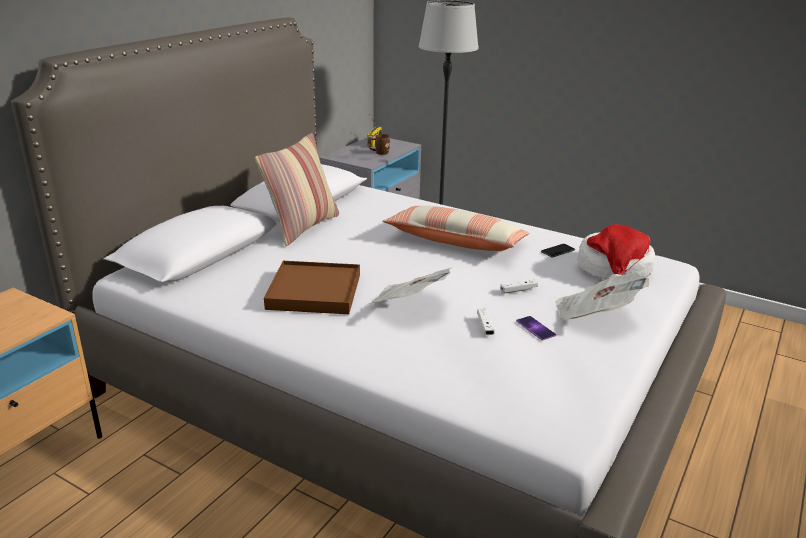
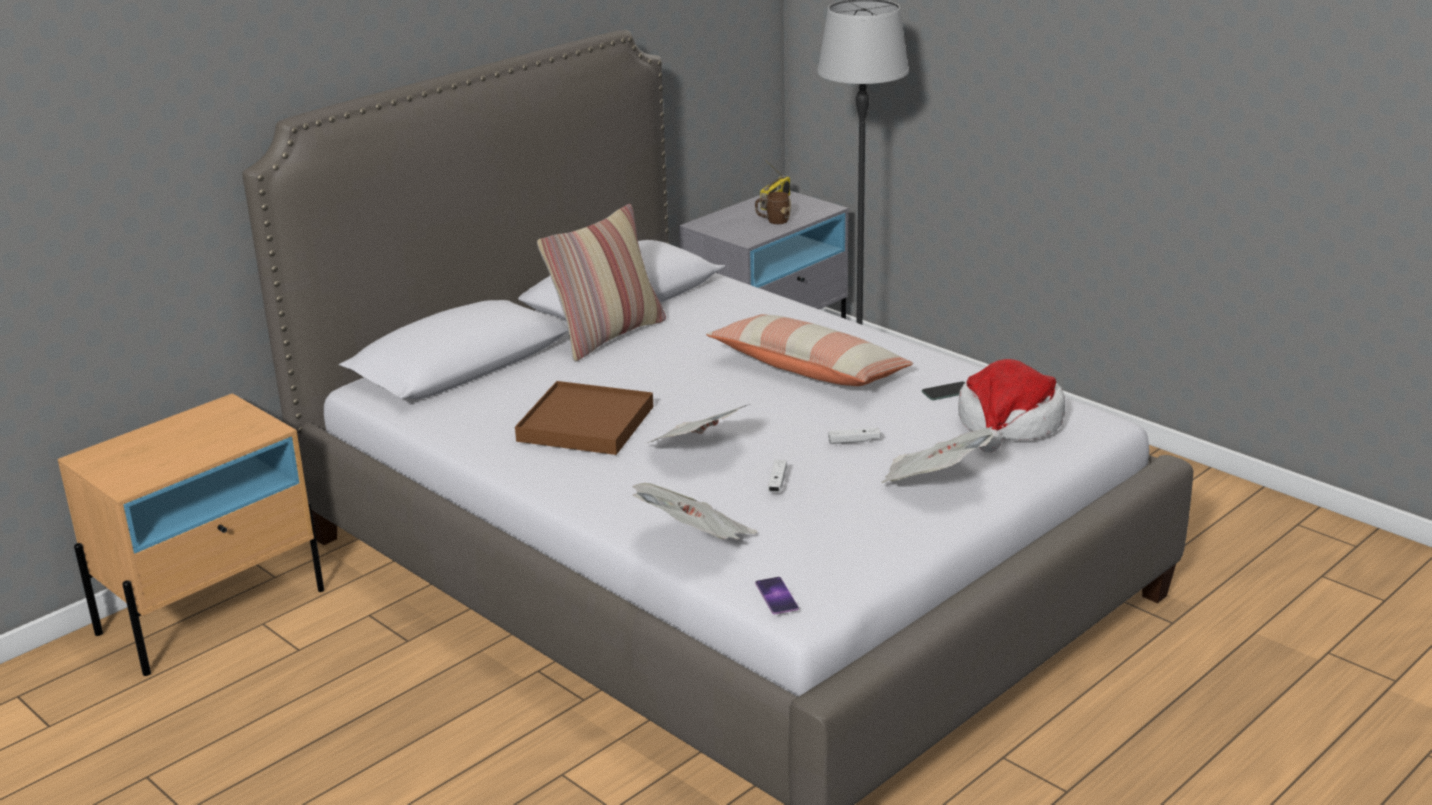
camera: 15 degrees right, 0 degrees up
phone [516,316,556,340] -> phone moved to [755,577,799,615]
none -> newspaper [632,483,757,539]

